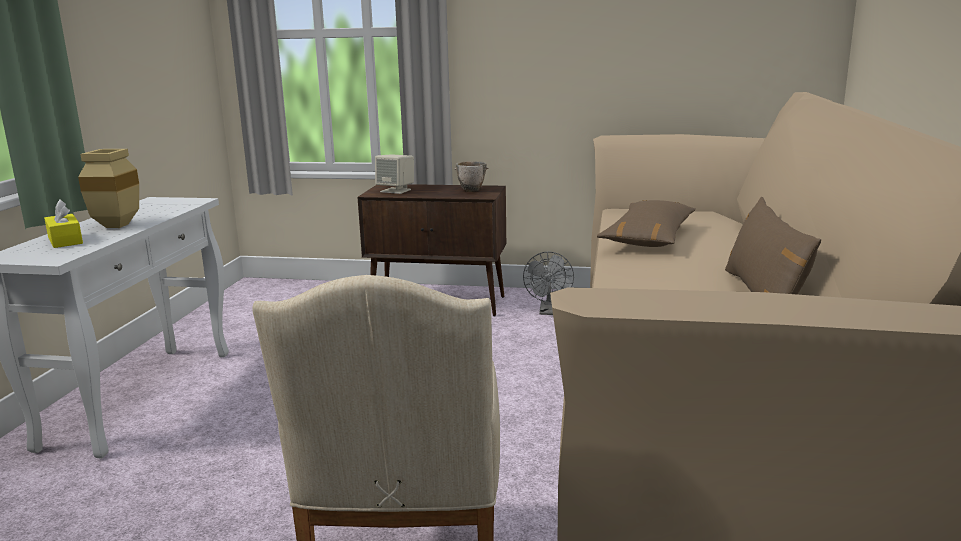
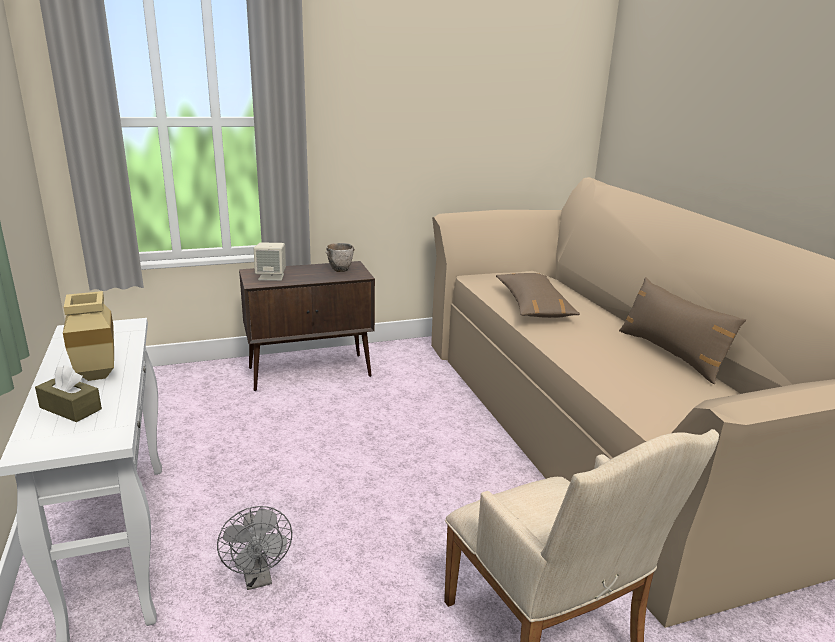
camera: 30 degrees left, 5 degrees up
yellow tissue box [44,199,83,248] -> brown tissue box [35,365,102,422]
grey fan [523,251,574,315] -> grey fan moved to [217,506,292,590]

